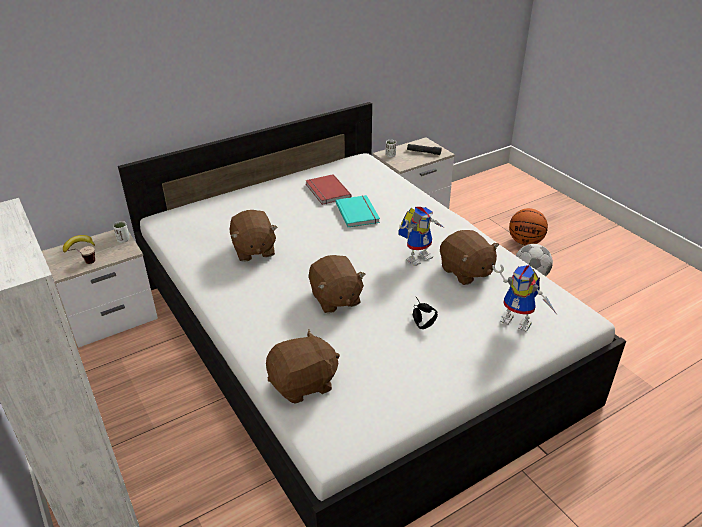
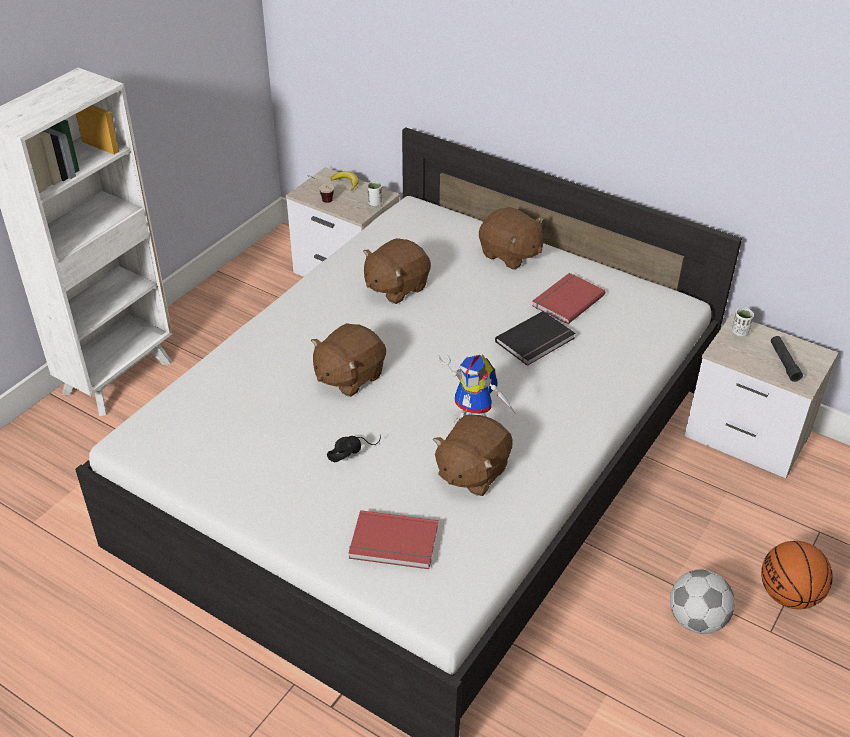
camera: 65 degrees right, 5 degrees up
brown plush toy [266,330,340,404] -> brown plush toy moved to [479,207,543,269]
turquoise book [336,195,380,228] -> black book [495,311,575,366]
toy robot [492,264,557,332] -> red book [348,510,438,569]

